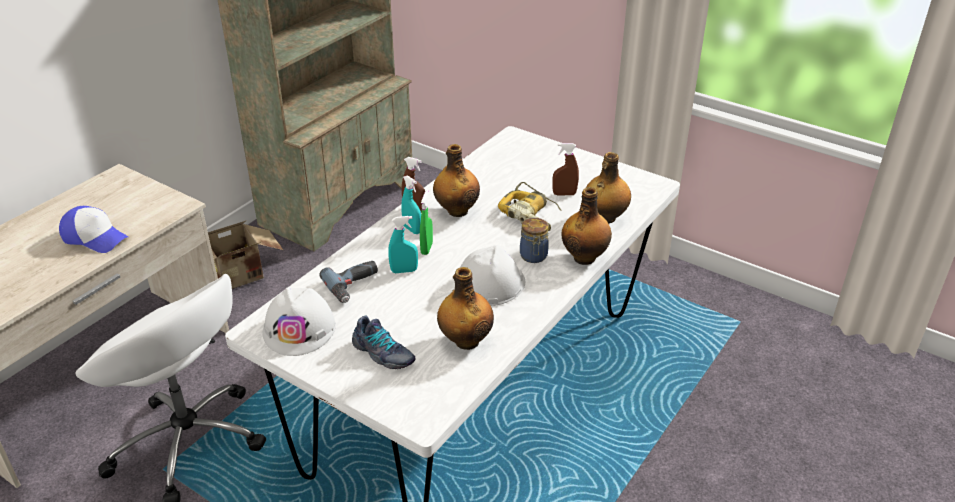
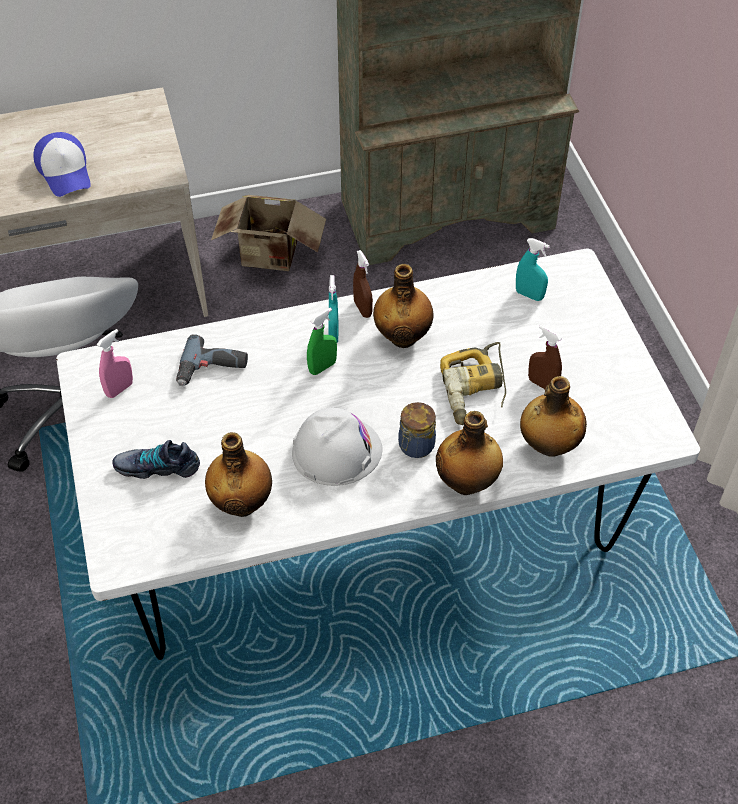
camera: 40 degrees right, 15 degrees up
white hard hat [263,287,336,356] -> pink spray bottle [97,329,133,398]
shoe [352,316,416,369] -> shoe turned 105 degrees clockwise [112,440,200,479]
turquoise spray bottle [388,216,418,273] -> turquoise spray bottle moved to [516,238,550,301]

